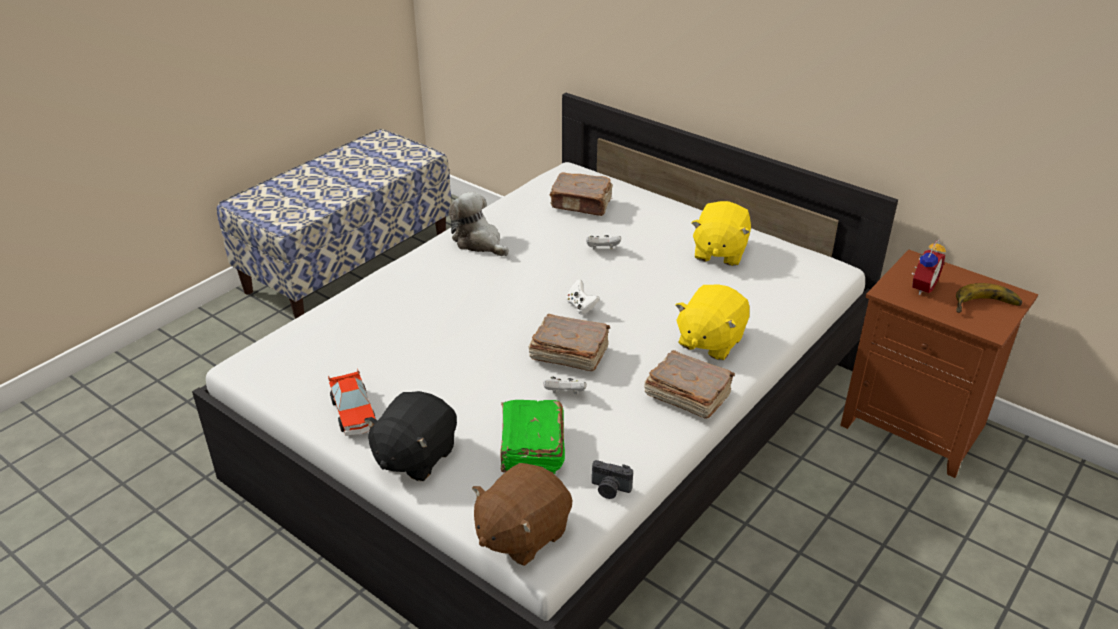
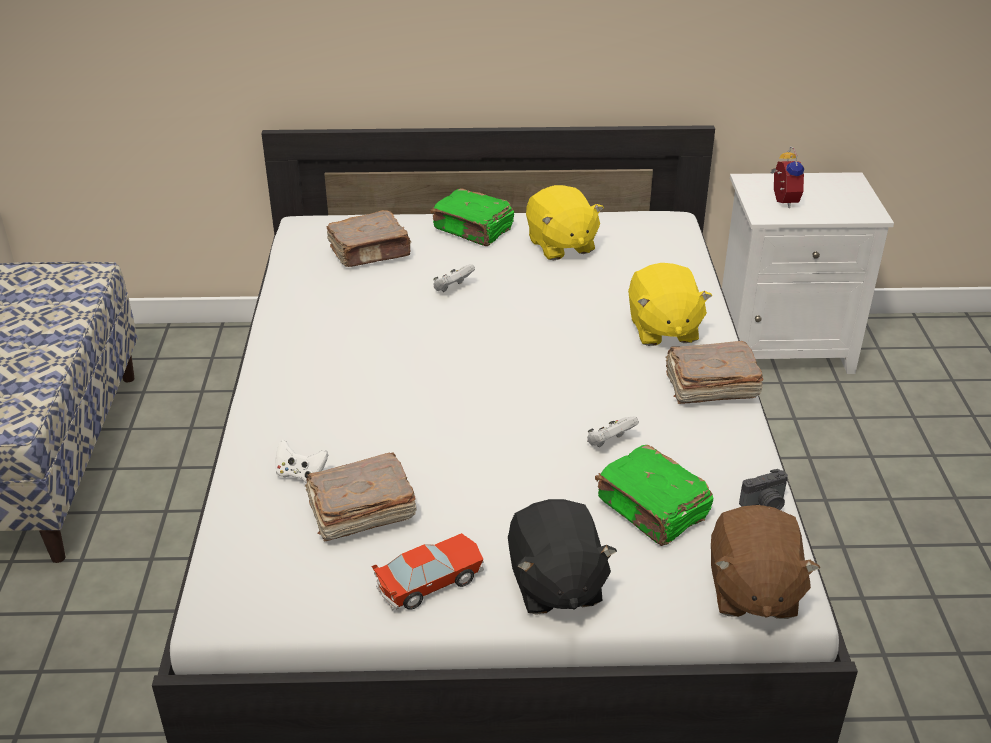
camera: 40 degrees left, 0 degrees up
toy car [328,369,376,436] -> toy car turned 60 degrees counterclockwise [371,533,484,610]
plush toy [449,192,509,256] -> none
brown book [529,314,610,371] -> brown book moved to [305,452,416,542]
white game controller [566,279,600,315] -> white game controller moved to [275,440,328,484]
brown nightstand [840,250,1038,478] -> white nightstand [722,172,894,374]
banana [956,283,1022,313] -> none
none -> green book [430,188,514,246]

